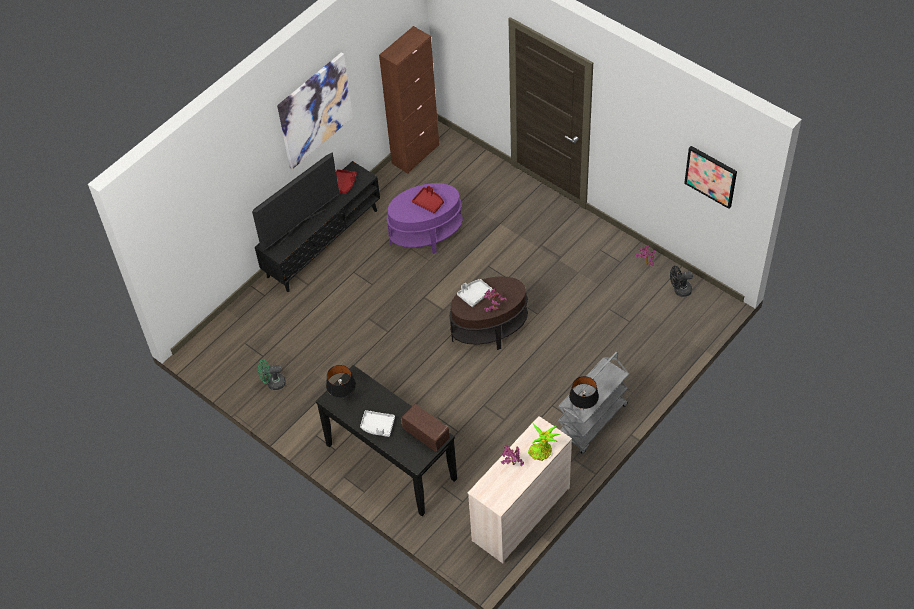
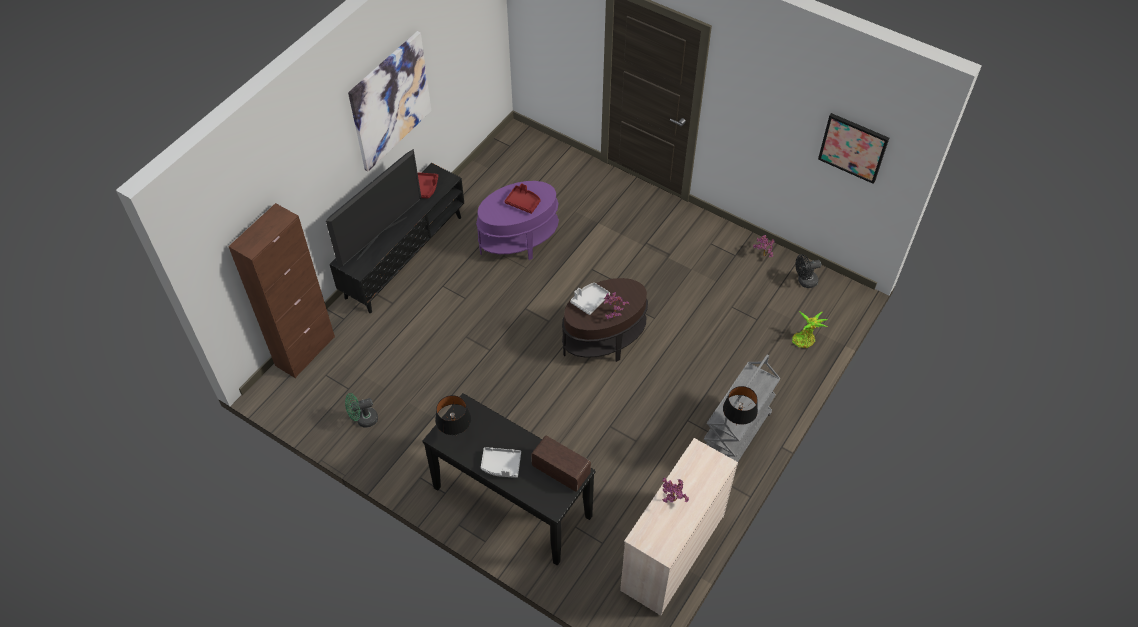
camera: 10 degrees left, 0 degrees up
brown cabinet [379,26,439,174] -> brown cabinet moved to [228,203,335,378]
potted plant [528,423,561,461] -> potted plant moved to [792,311,828,348]

